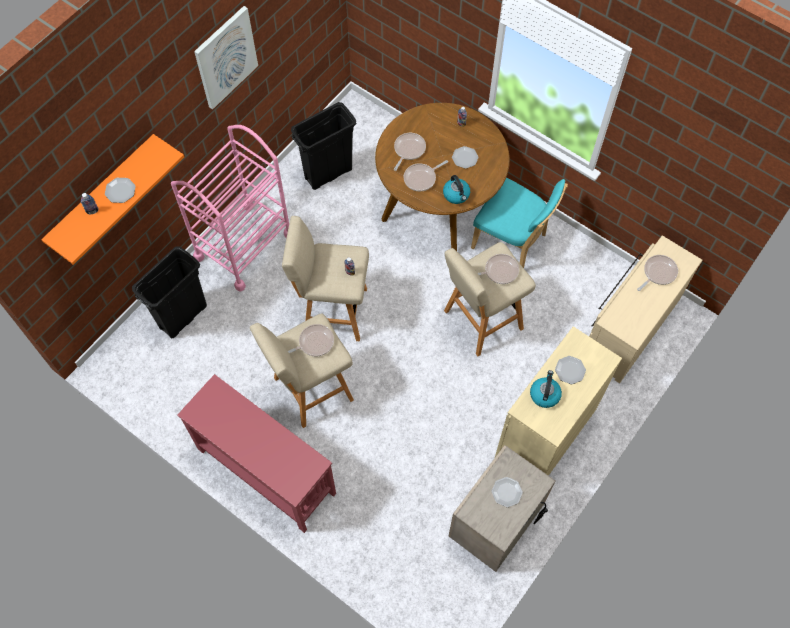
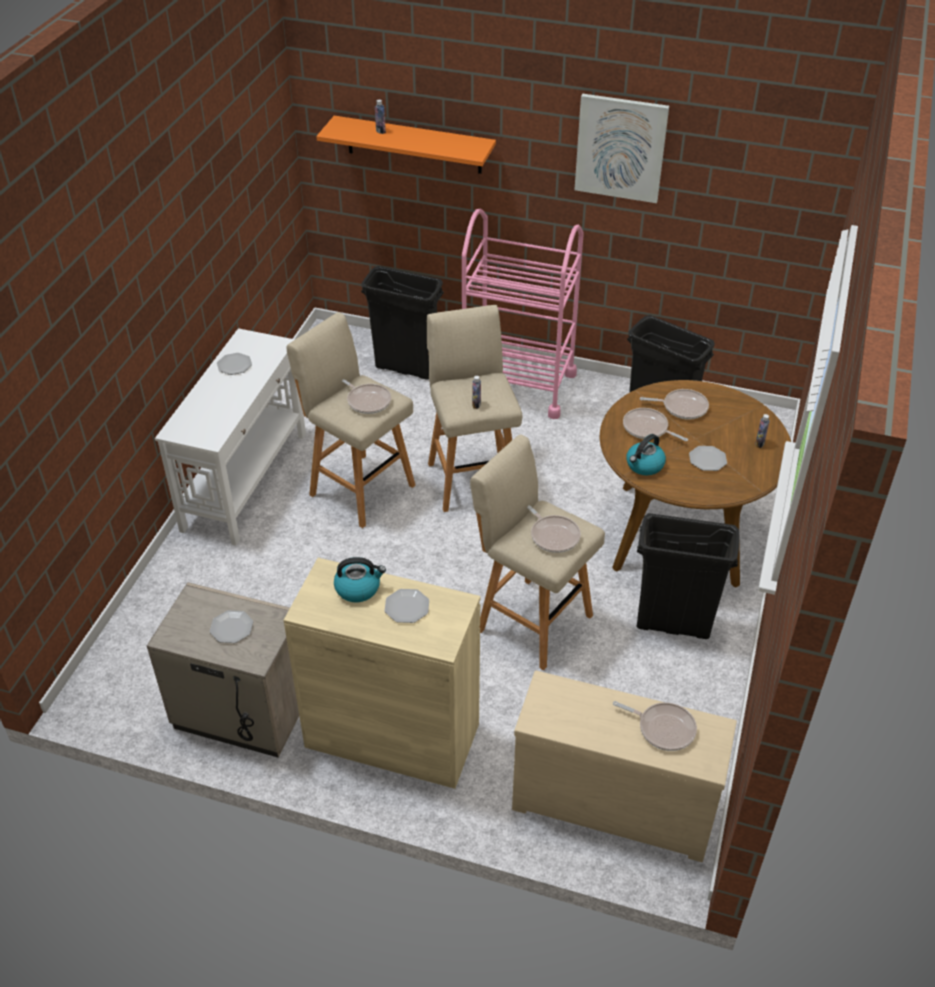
camera: 70 degrees right, 20 degrees down
plate [105,178,136,203] -> plate moved to [217,353,252,375]
red console table [177,374,336,533] -> white console table [155,328,306,546]
turquoise chair [471,177,568,268] -> black trash can [637,513,739,639]

